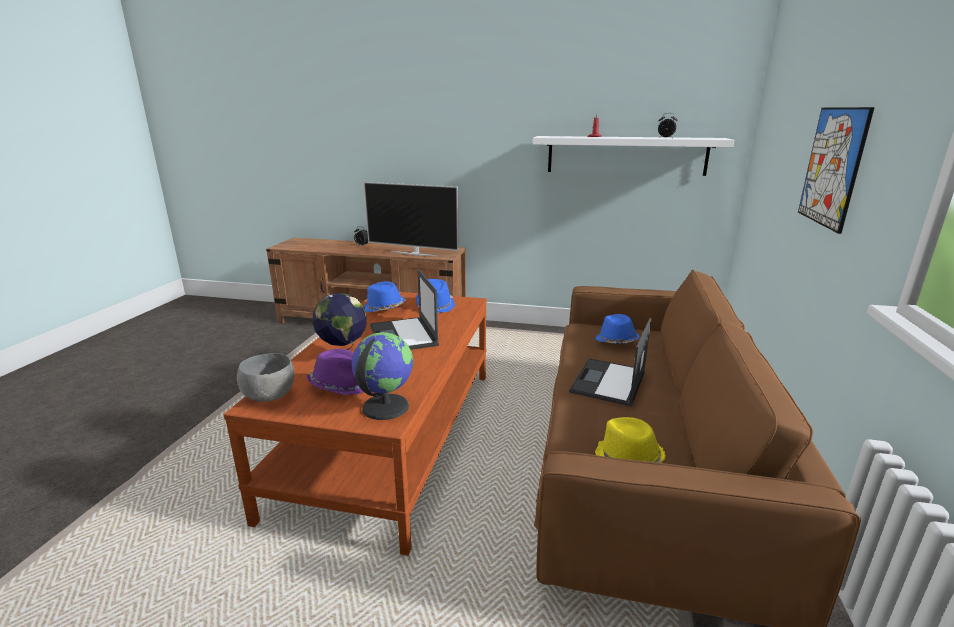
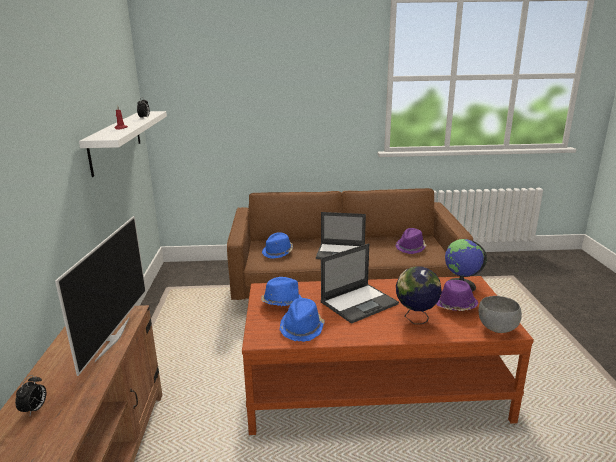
camera: 105 degrees left, 0 degrees up
yellow hat [595,417,666,463] -> purple hat [395,228,426,254]
picture [798,107,875,234] -> none

